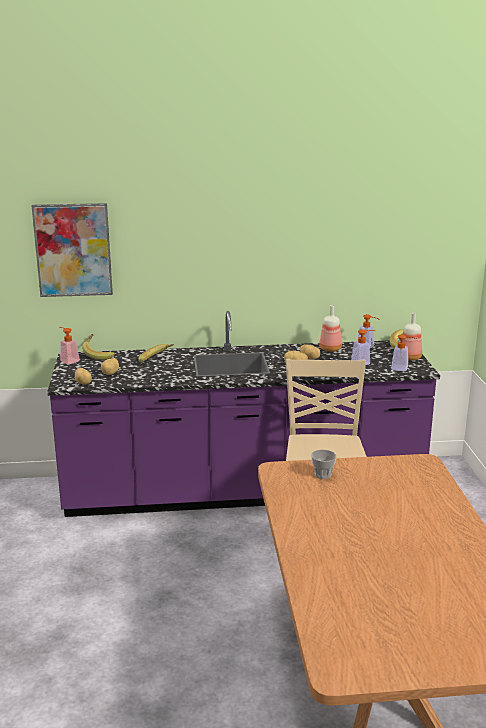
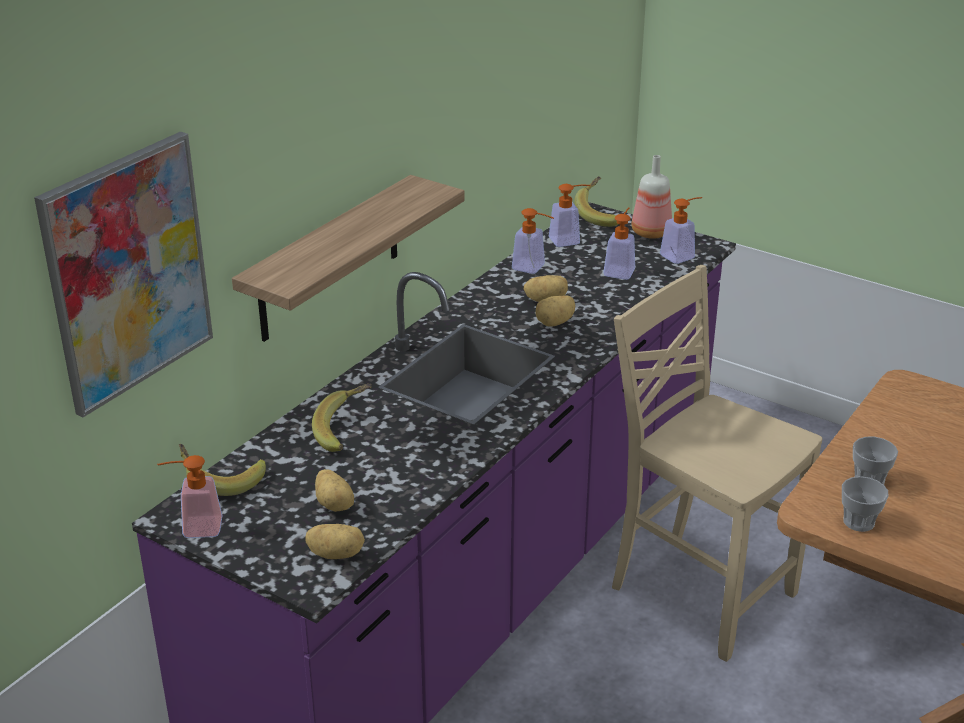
camera: 50 degrees left, 10 degrees up
bottle [319,305,342,352] -> soap dispenser [512,208,554,274]
none -> shelf [232,175,465,342]
none -> cup [842,476,888,532]

